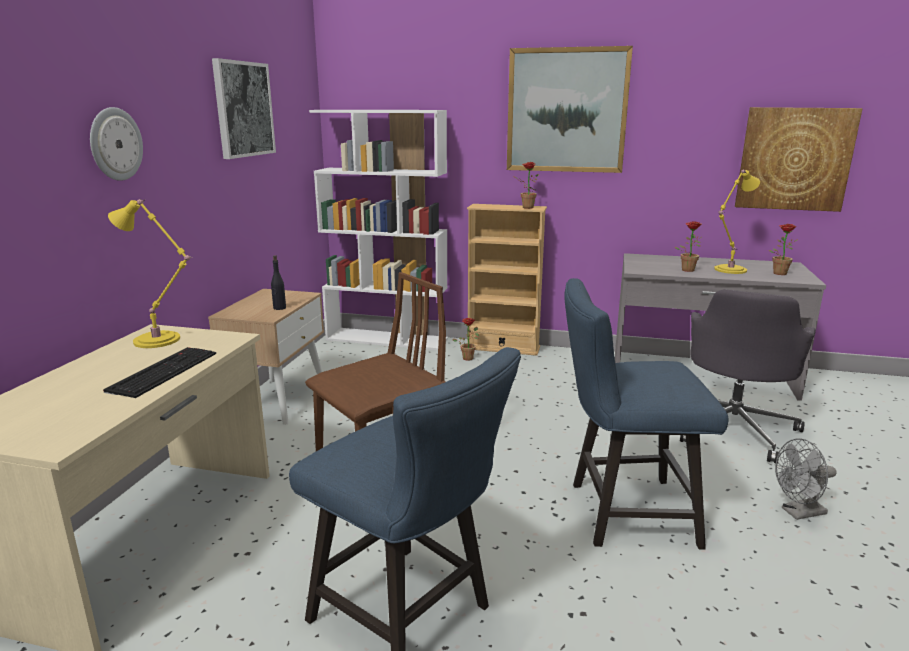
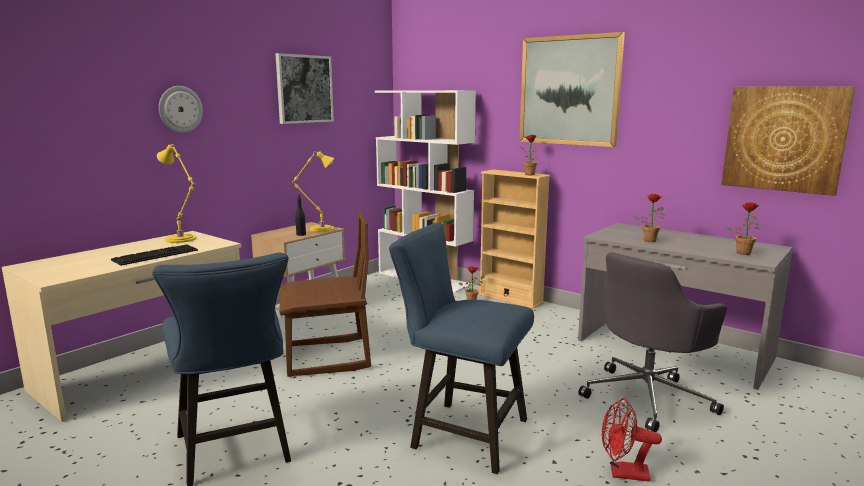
camera: 25 degrees right, 5 degrees down
yellow table lamp [714,170,760,274] -> yellow table lamp moved to [291,151,334,232]
grey fan [775,439,837,520] -> red fan [602,398,662,482]

